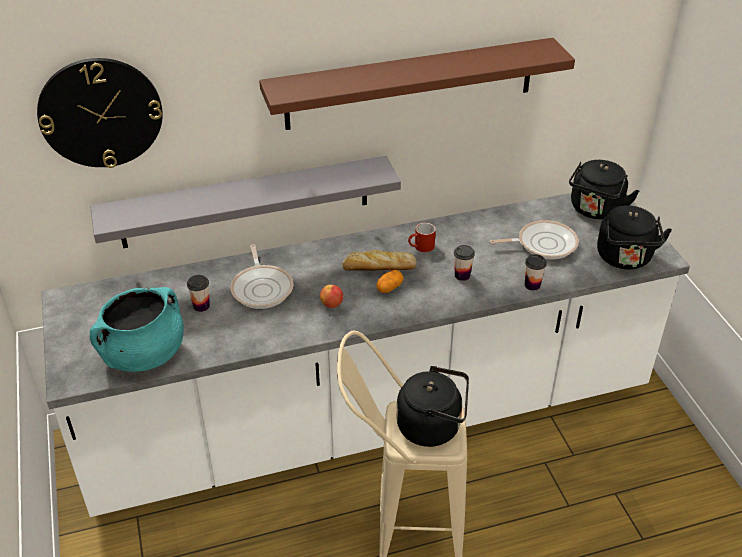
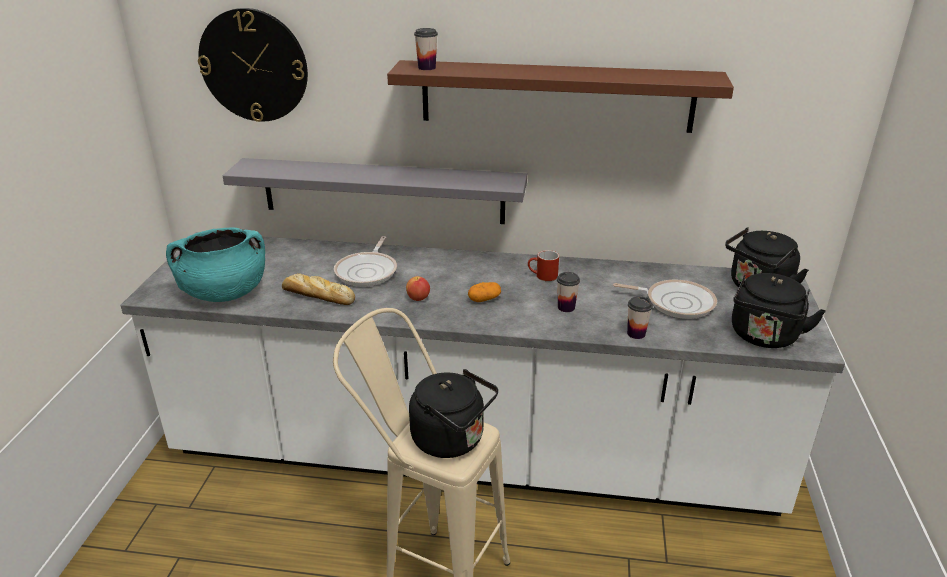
camera: 25 degrees right, 10 degrees down
cup [187,275,210,312] -> cup moved to [414,28,438,70]
bread [342,250,417,271] -> bread moved to [282,273,355,305]

